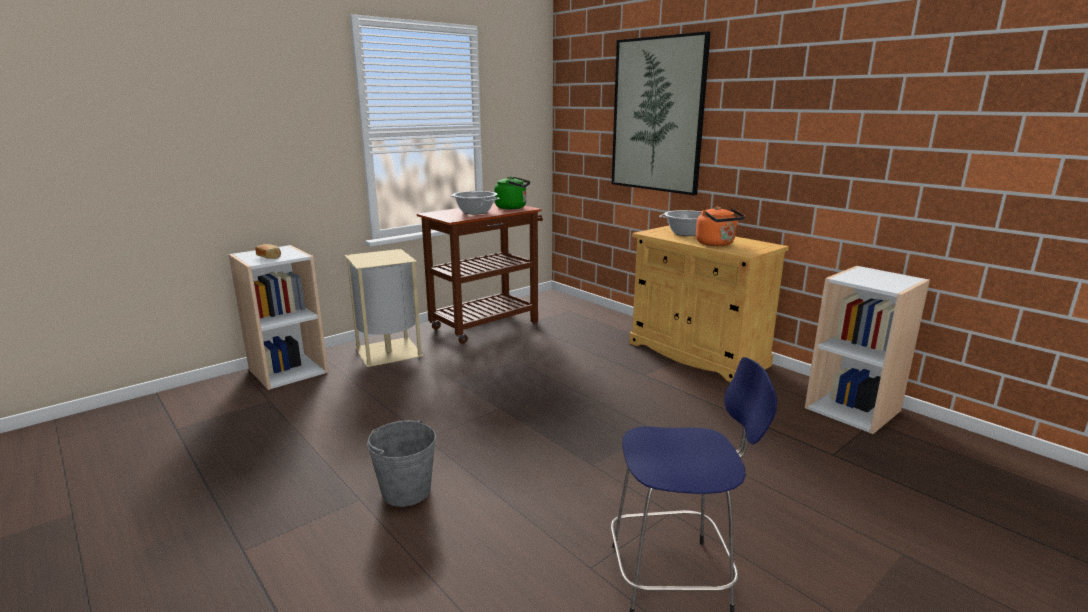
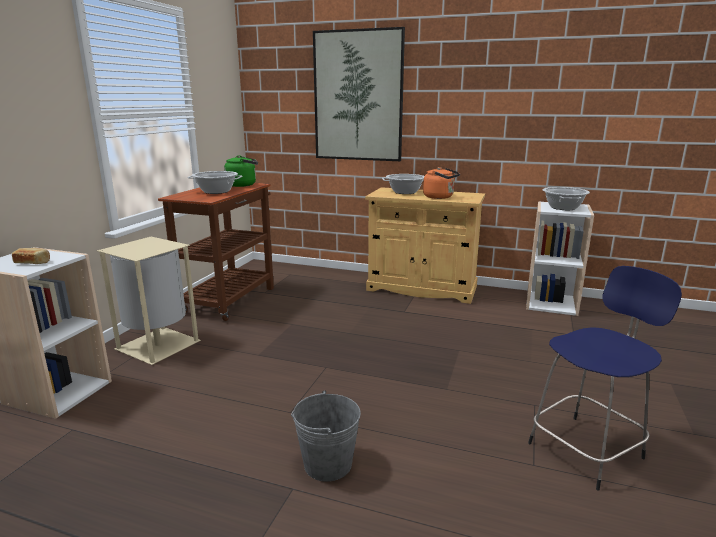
camera: 30 degrees left, 0 degrees up
none -> cooking pot [543,187,590,210]

